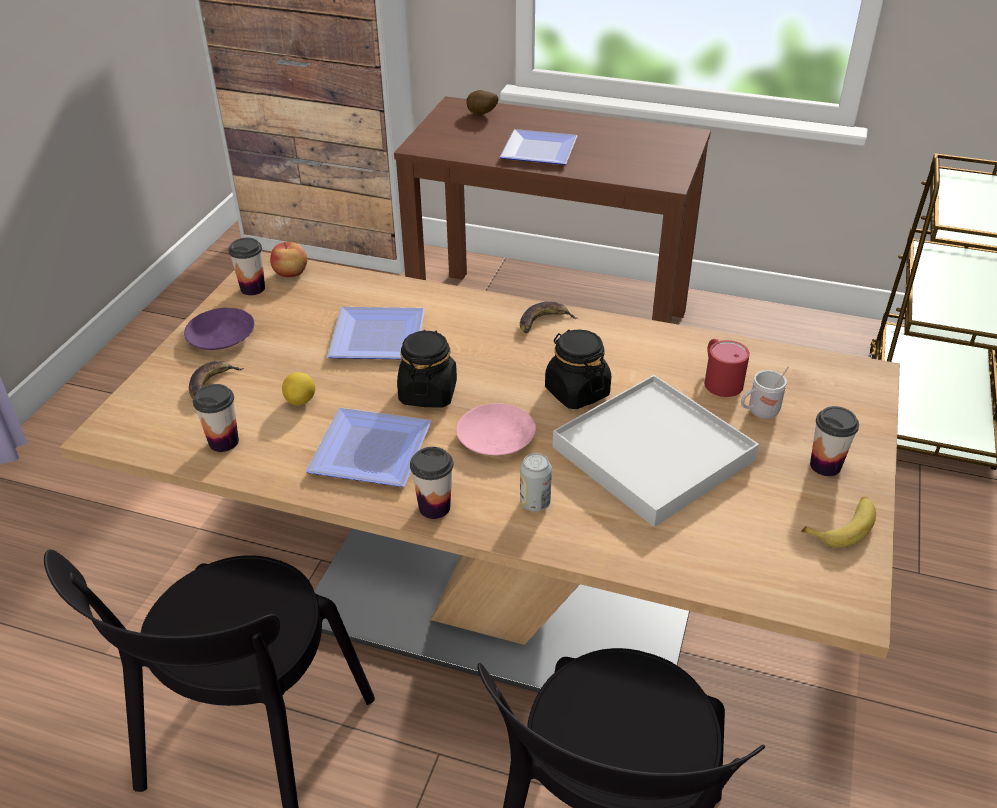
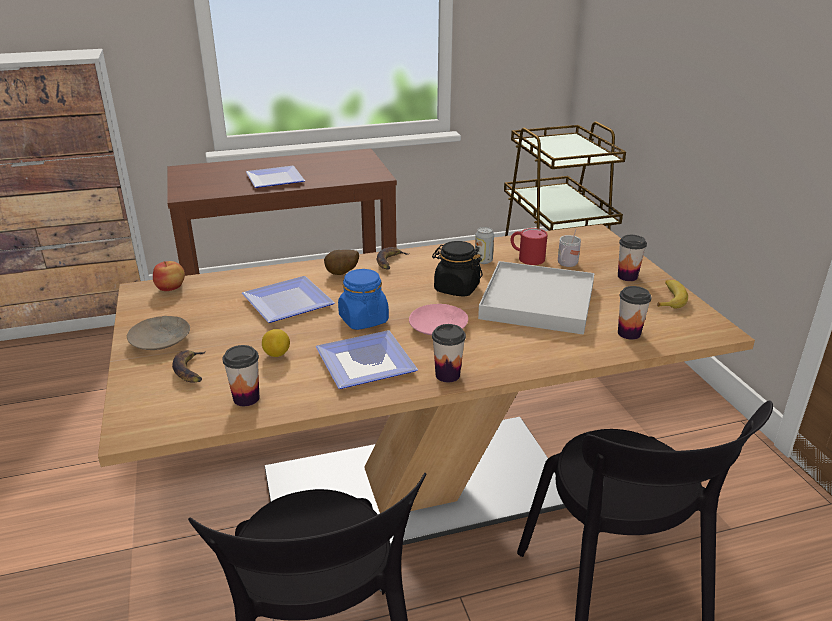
camera: 35 degrees left, 10 degrees down
purple plate [184,308,254,350] -> beige plate [127,316,190,350]
cup [228,238,265,295] -> cup moved to [618,286,651,340]
black jar [397,330,457,408] -> blue jar [338,269,389,330]
potato [466,90,498,115] -> potato moved to [324,250,359,275]
can [520,453,552,512] -> can moved to [475,227,494,264]

